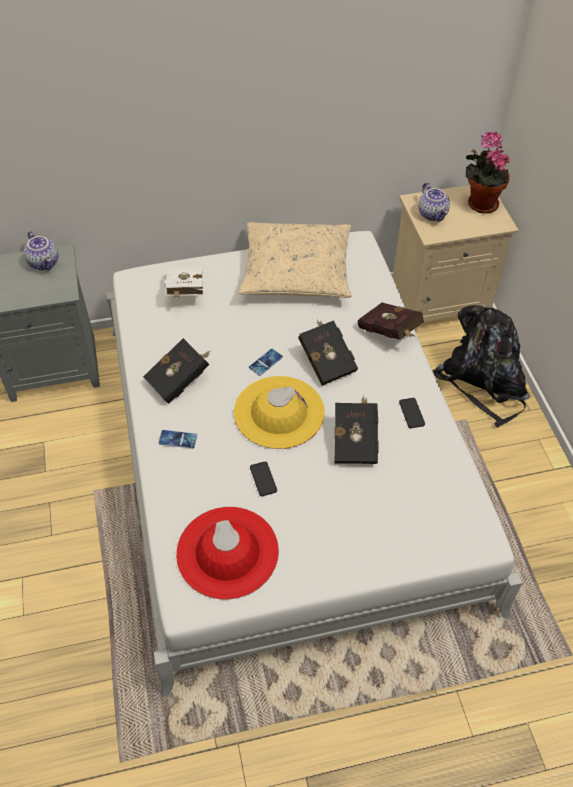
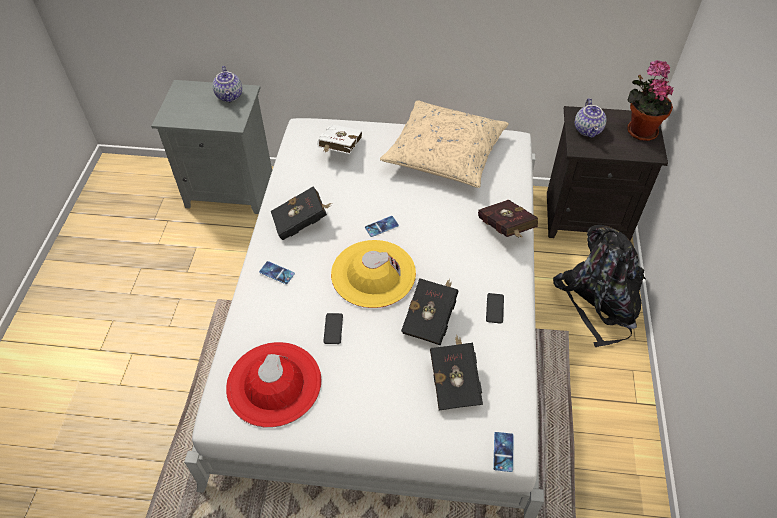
camera: 20 degrees right, 0 degrees up
black book [298,319,358,386] -> black book moved to [430,336,483,410]
beige nightstand [393,185,519,332] -> black nightstand [547,106,668,241]
none -> phone [493,432,514,472]

